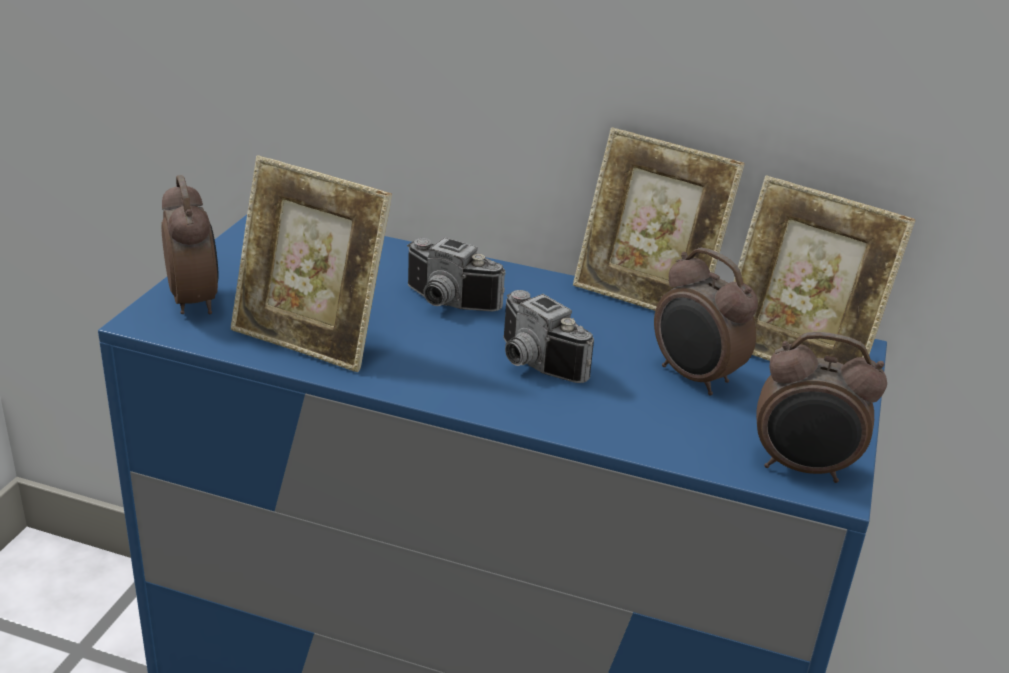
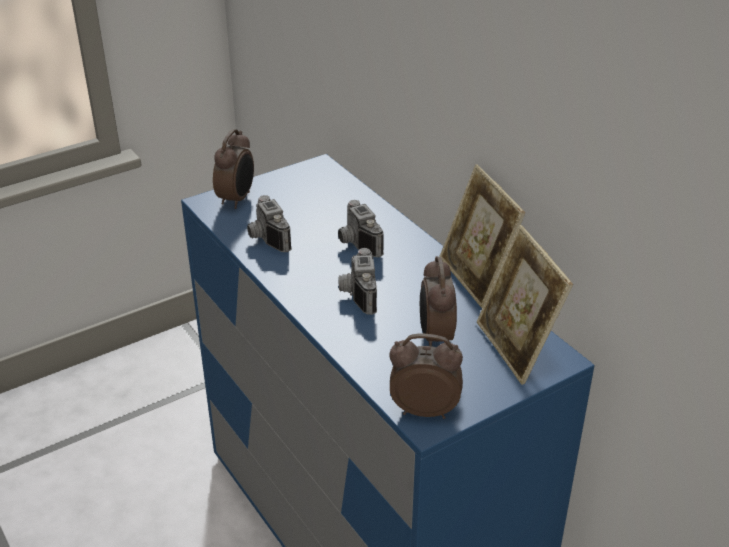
camera: 40 degrees right, 5 degrees up
picture frame [231,155,392,372] -> camera [247,195,292,252]
alarm clock [756,332,887,483] -> alarm clock turned 135 degrees clockwise [389,333,463,419]

